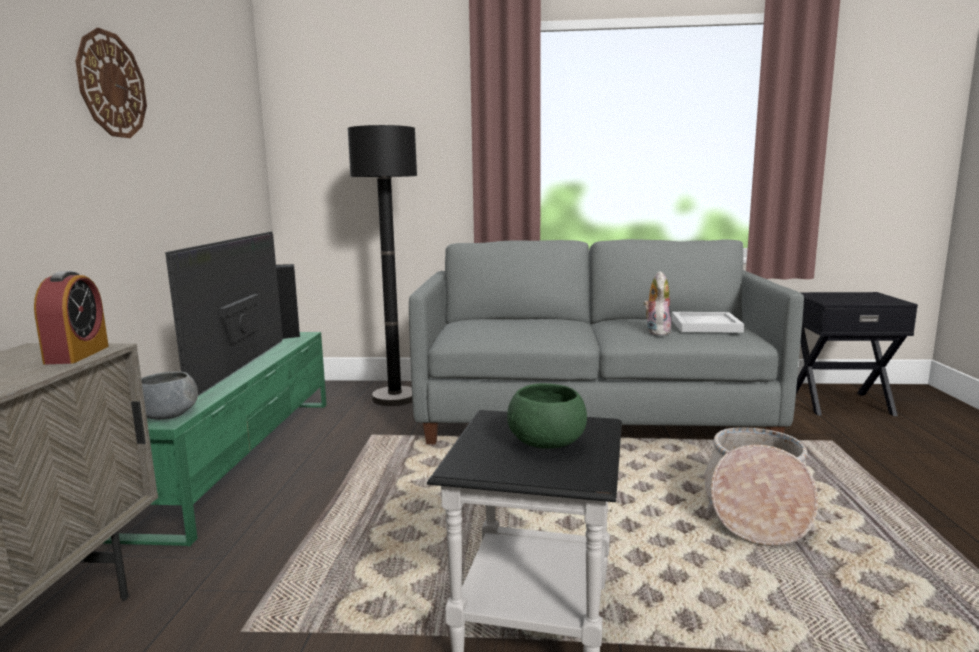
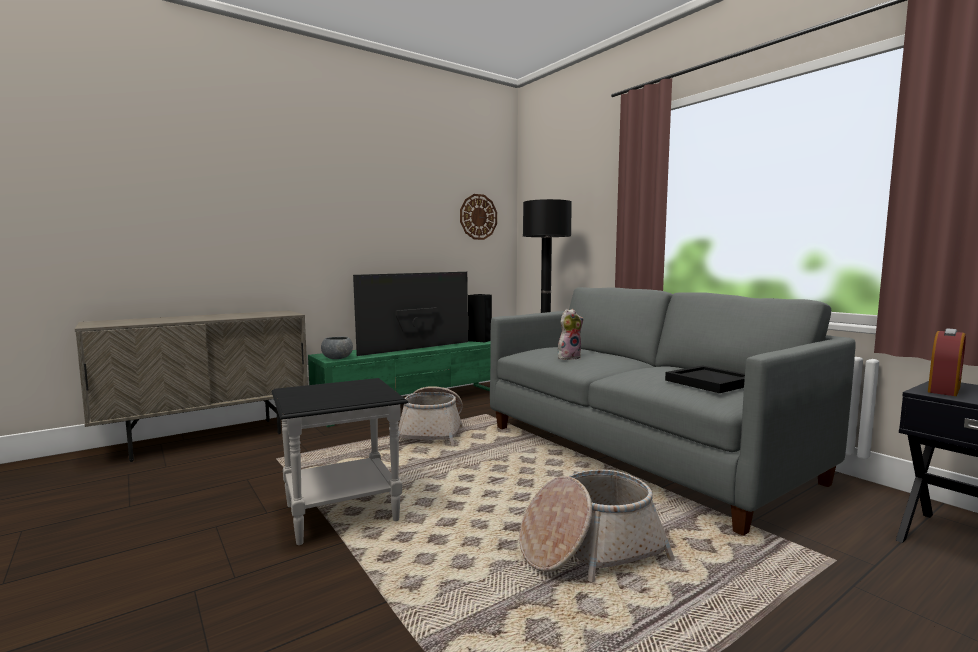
camera: 50 degrees right, 5 degrees down
alarm clock [34,271,109,365] -> alarm clock moved to [928,328,966,396]
wall clock [76,28,147,138] -> wall clock moved to [460,194,497,240]
green bowl [507,383,587,449] -> none
plush toy [643,271,671,335] -> plush toy moved to [558,309,584,360]
white tray [671,312,744,333] -> black tray [665,365,745,393]
none -> basket [398,386,463,446]

